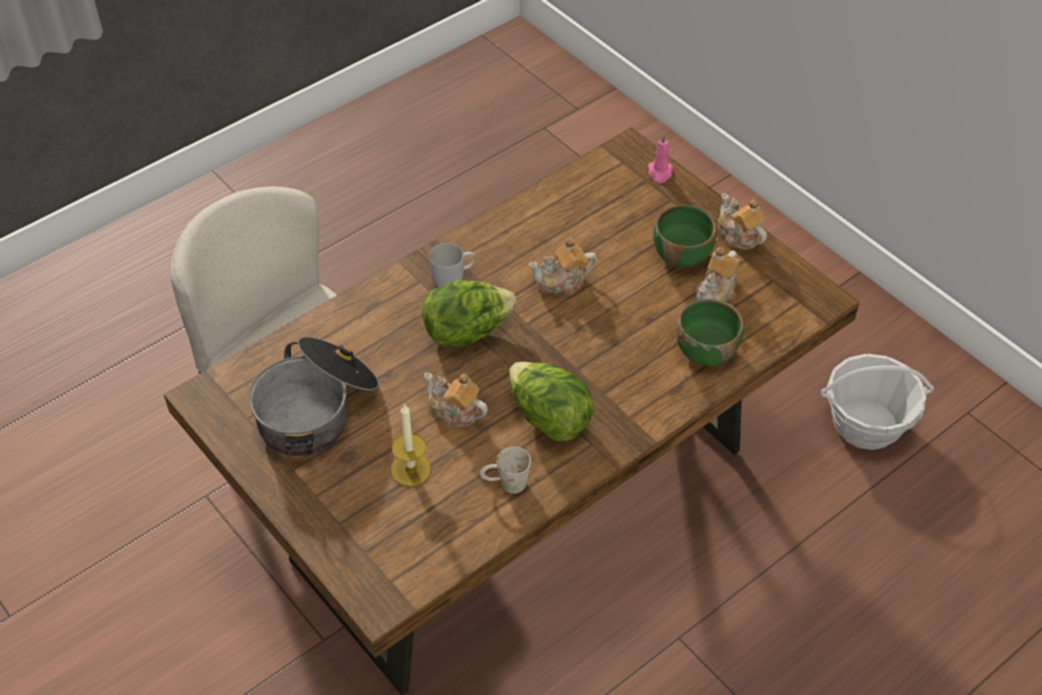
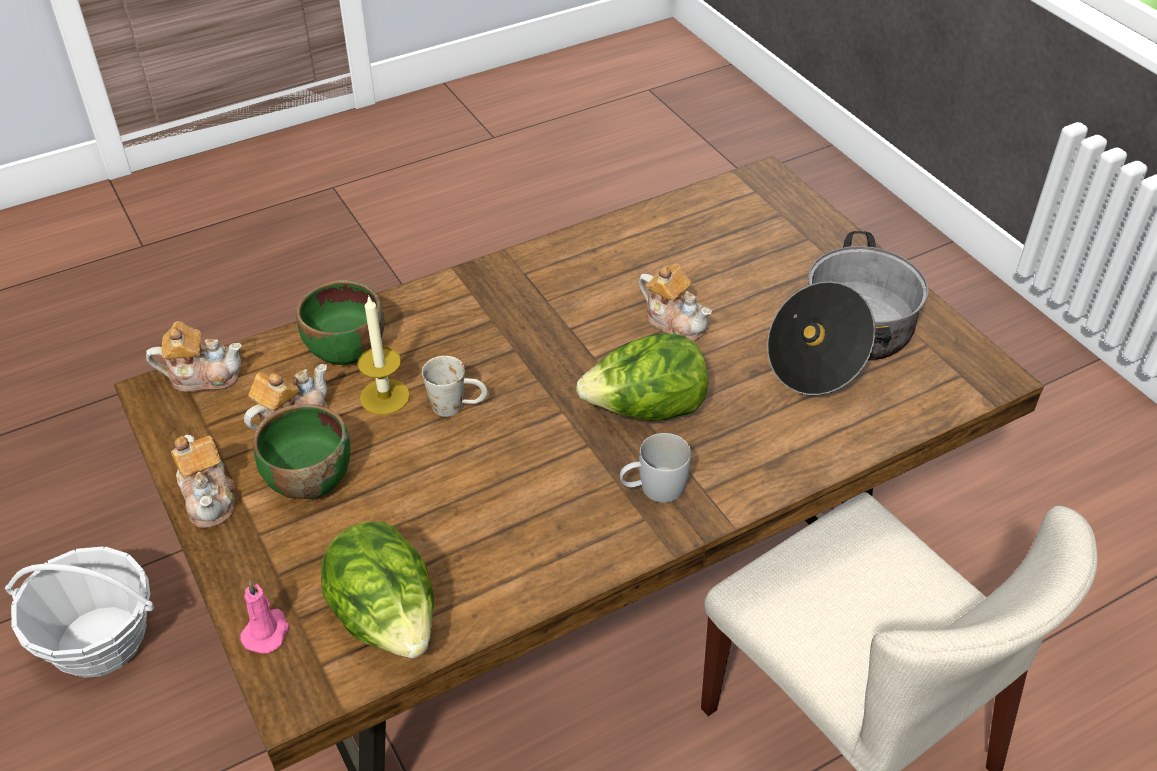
camera: 170 degrees left, 5 degrees down
candle [391,403,431,487] -> candle moved to [357,295,410,415]
white mug [480,447,531,494] -> white mug moved to [422,356,488,417]
lettuce [509,362,594,441] -> lettuce moved to [321,522,434,658]
teapot [529,238,597,294] -> teapot moved to [146,321,242,392]

